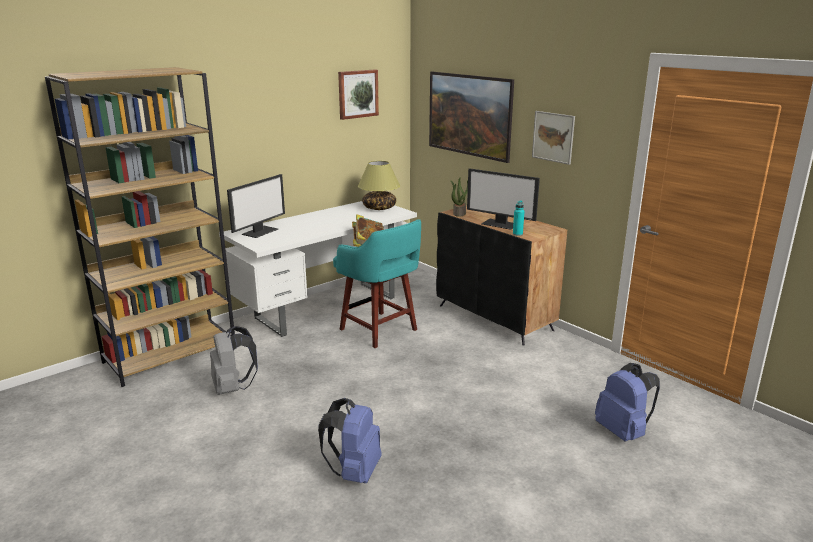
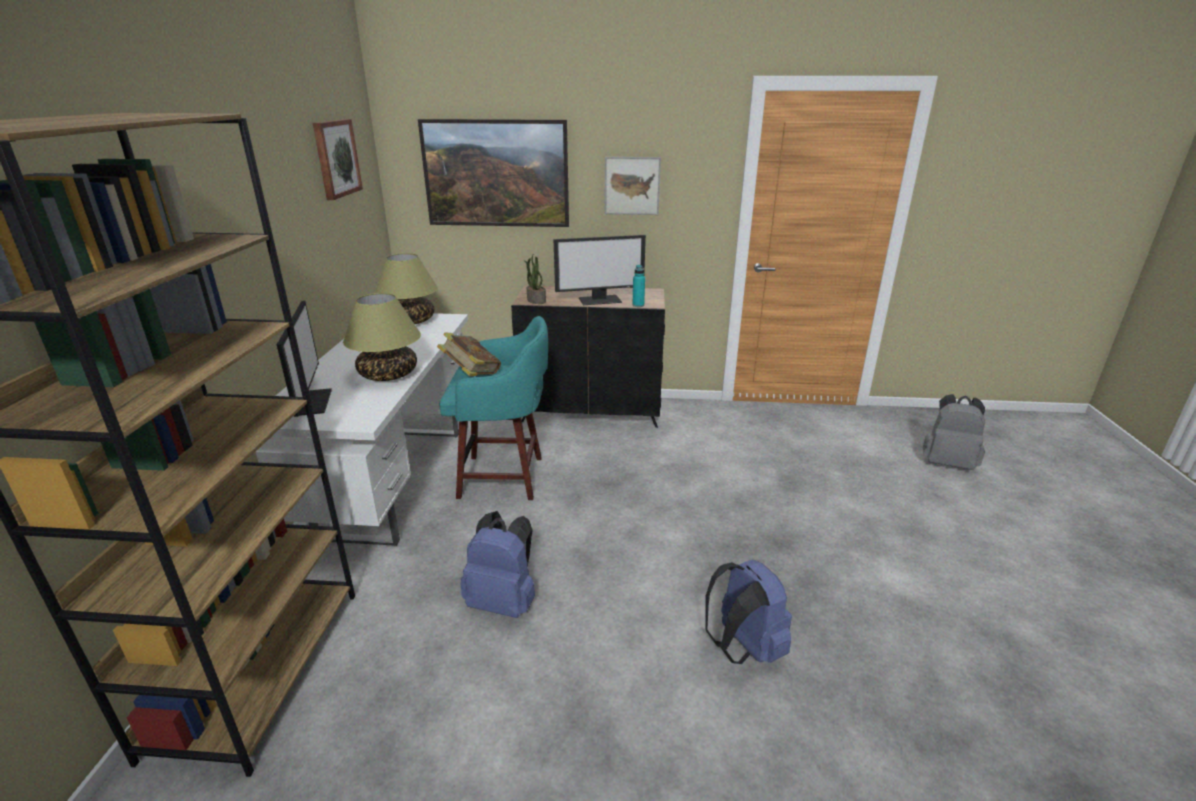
camera: 45 degrees left, 5 degrees up
grey backpack [210,326,258,395] -> grey backpack moved to [923,394,985,470]
blue backpack [595,363,660,442] -> blue backpack moved to [460,511,535,618]
none -> table lamp [343,293,421,381]

